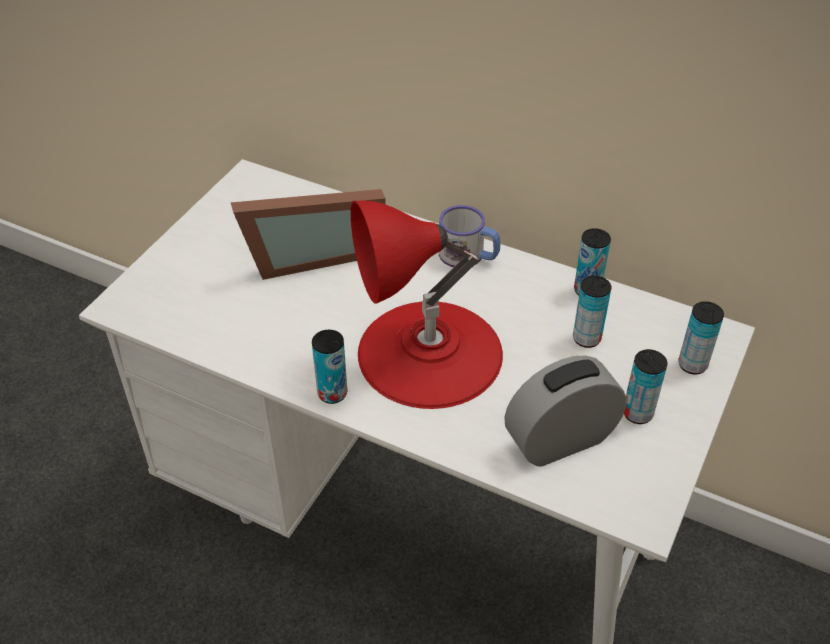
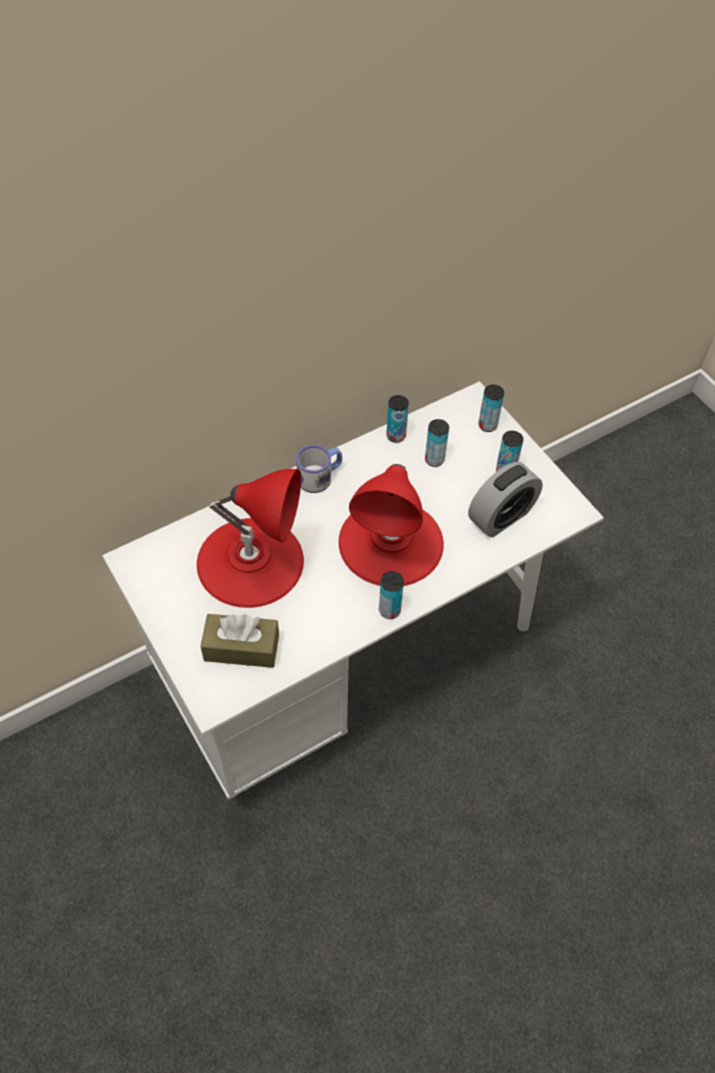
camera: 60 degrees left, 10 degrees up
picture frame [230,189,386,280] -> red table lamp [197,469,304,608]
alarm clock [504,356,627,467] -> alarm clock turned 135 degrees counterclockwise [468,462,543,537]
none -> brown tissue box [200,614,279,668]

